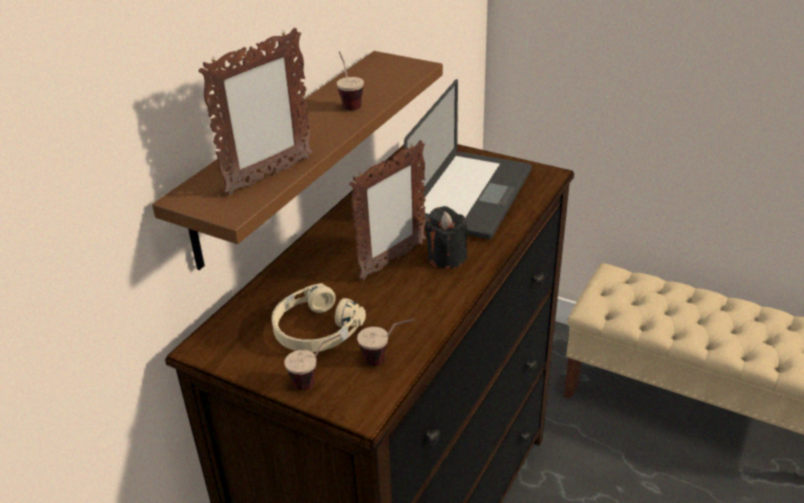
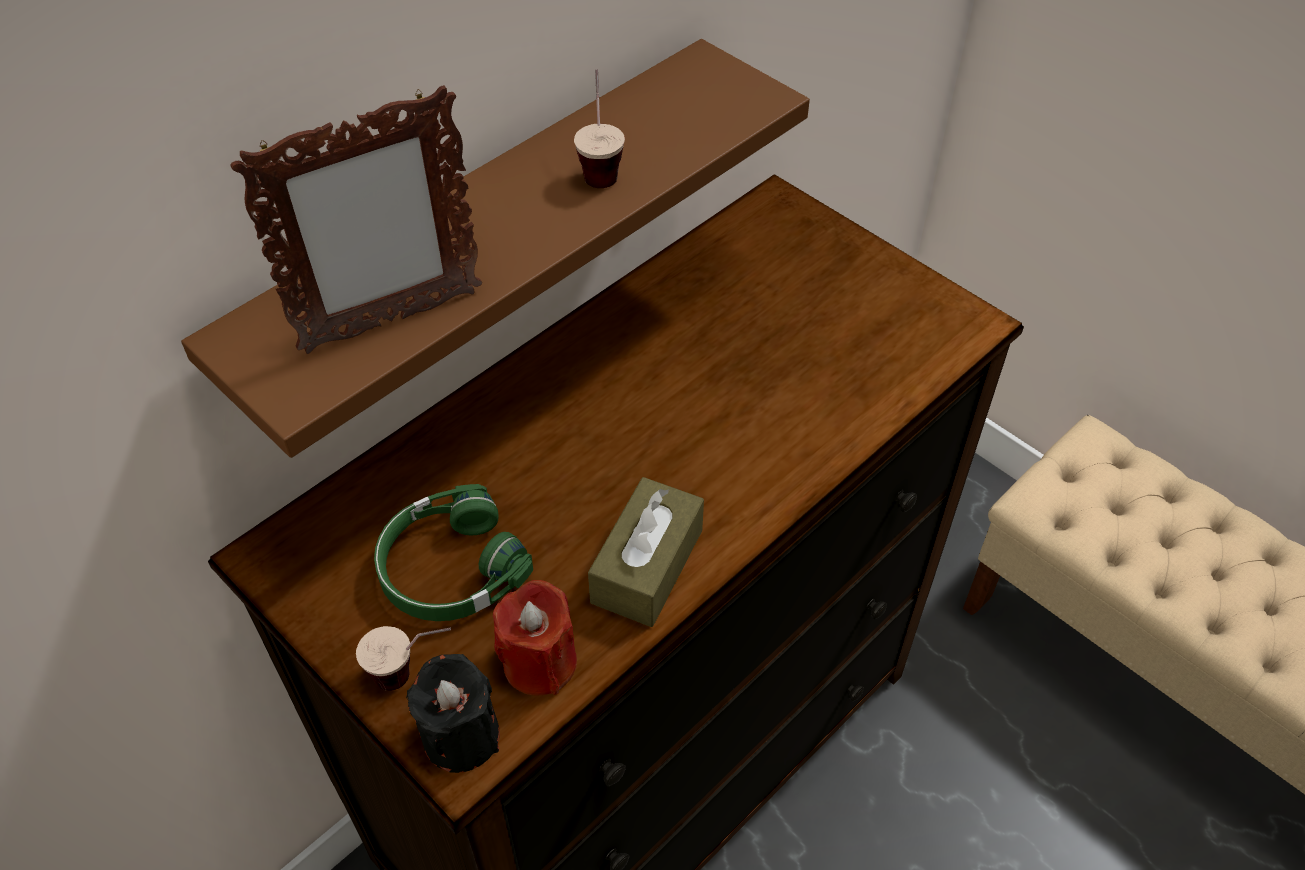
camera: 15 degrees right, 15 degrees up
beige headphones [272,283,366,352] -> green headphones [374,484,533,621]
picture frame [349,140,426,281] -> none
cup [357,318,414,366] -> red candle [493,580,577,696]
laptop [404,79,532,239] -> none
black candle [426,206,468,269] -> black candle moved to [406,654,500,773]
none -> brown tissue box [588,477,704,627]

